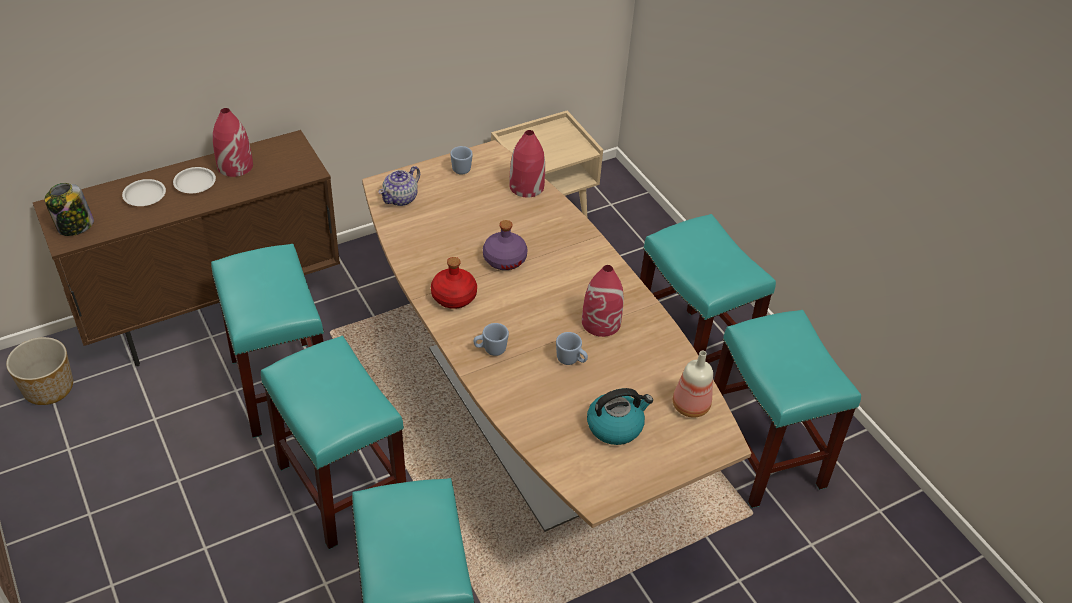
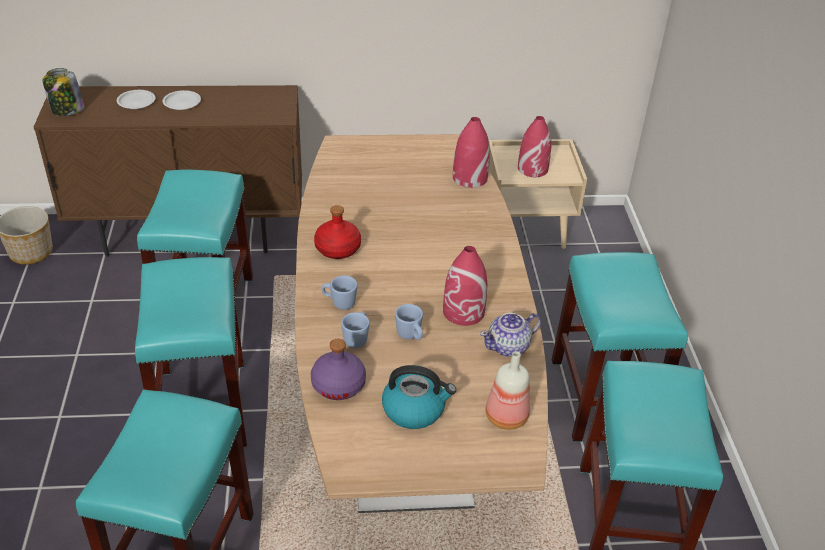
camera: 25 degrees right, 5 degrees down
red vase [213,108,253,177] -> red vase moved to [518,116,551,177]
teapot [379,166,420,206] -> teapot moved to [480,313,541,357]
blue mug [450,146,473,175] -> blue mug moved to [341,312,370,348]
purple bottle [483,220,527,270] -> purple bottle moved to [311,339,366,400]

